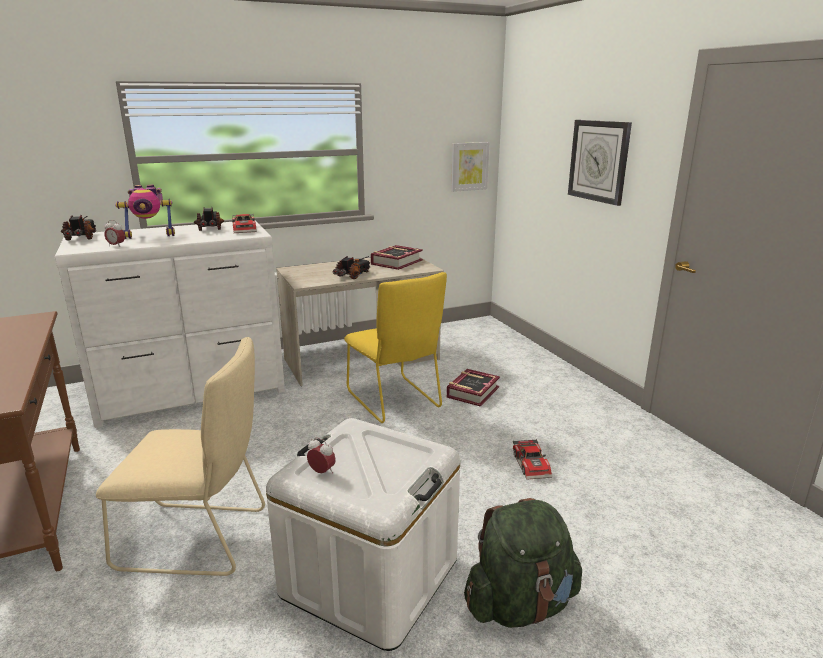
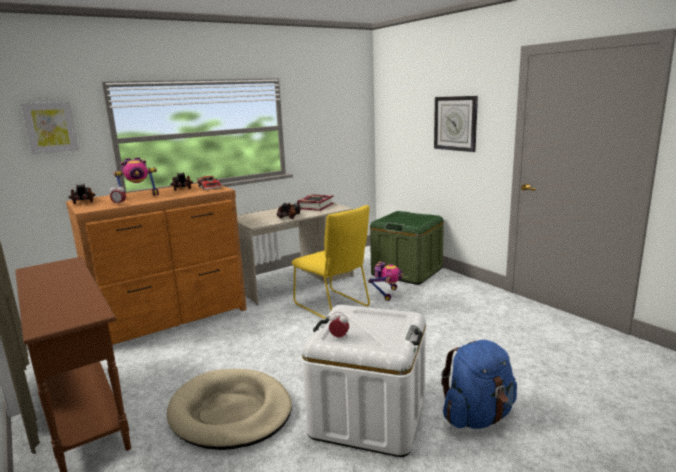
camera: 10 degrees left, 5 degrees down
white dresser [55,220,285,428] -> brown dresser [66,183,247,345]
beige chair [96,337,265,576] -> beige dog bed [167,369,292,450]
book [447,369,500,407] -> toy robot [368,261,403,301]
picture [451,142,489,192] -> picture moved to [21,102,79,154]
green backpack [464,498,582,628] -> blue backpack [441,340,517,429]
toy car [513,439,552,480] -> none
none -> green storage box [370,211,444,285]

